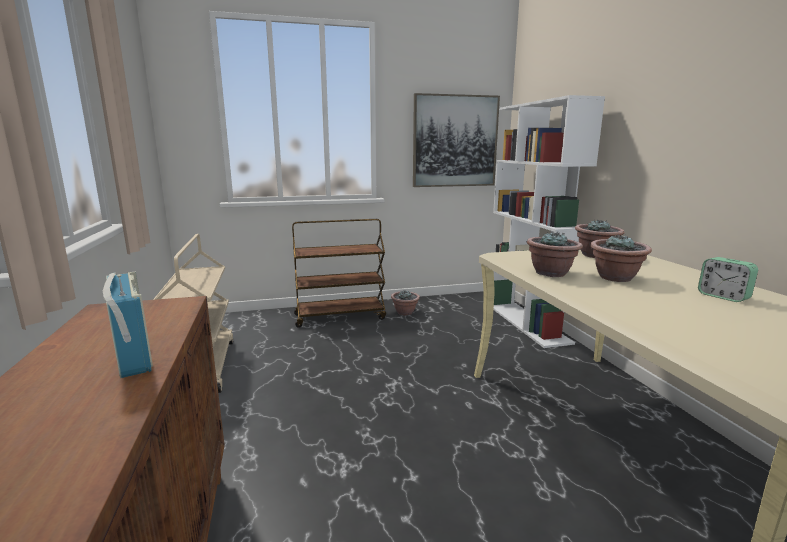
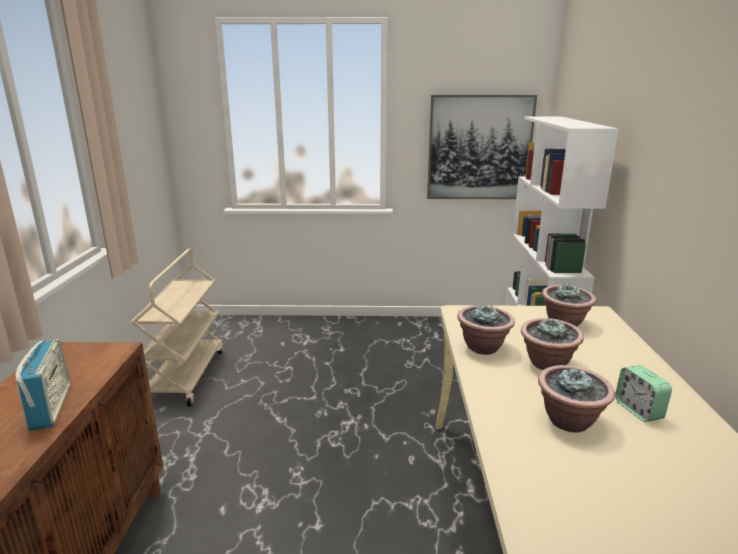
camera: 15 degrees right, 5 degrees up
brown cart [292,219,386,328] -> none
potted plant [391,291,420,315] -> potted plant moved to [538,365,615,433]

